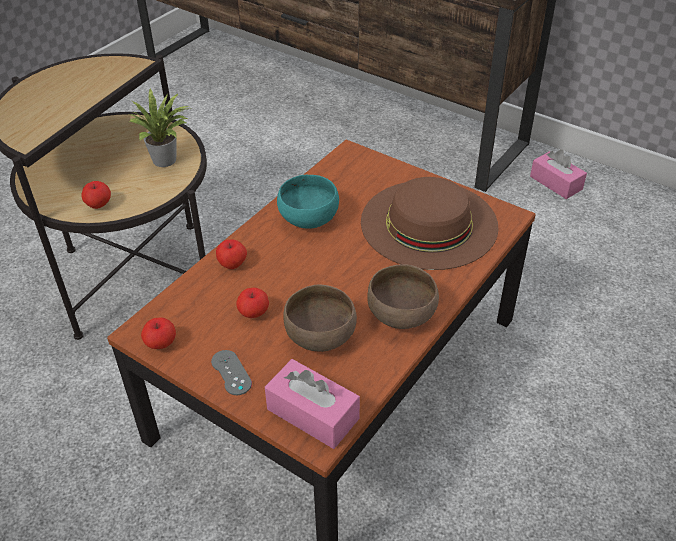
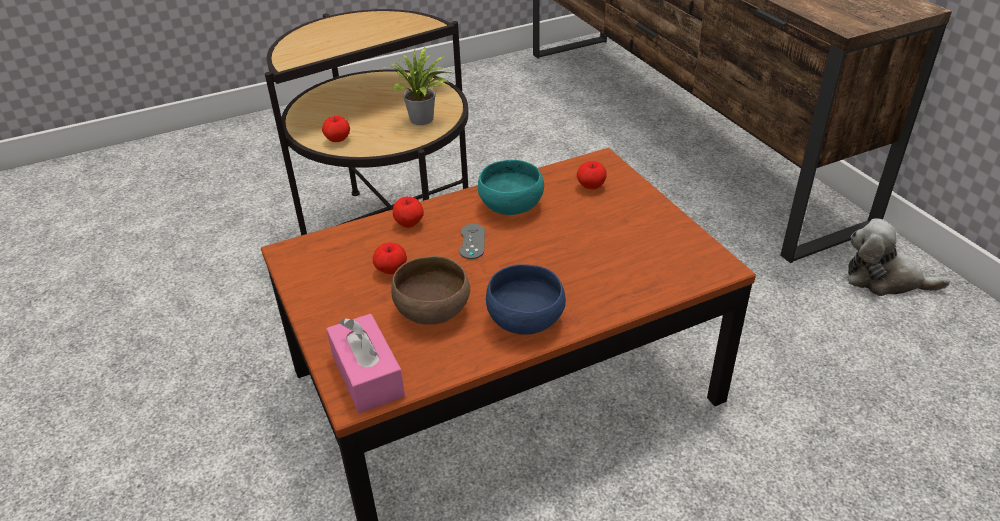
camera: 30 degrees right, 5 degrees down
apple [141,317,176,349] -> apple moved to [577,161,607,189]
grey game controller [211,350,252,395] -> grey game controller moved to [459,224,485,259]
brown hat [361,177,499,270] -> none
brown bowl [367,264,439,329] -> blue bowl [486,264,566,335]
pink tissue box [530,150,587,199] -> plush toy [848,218,950,296]

